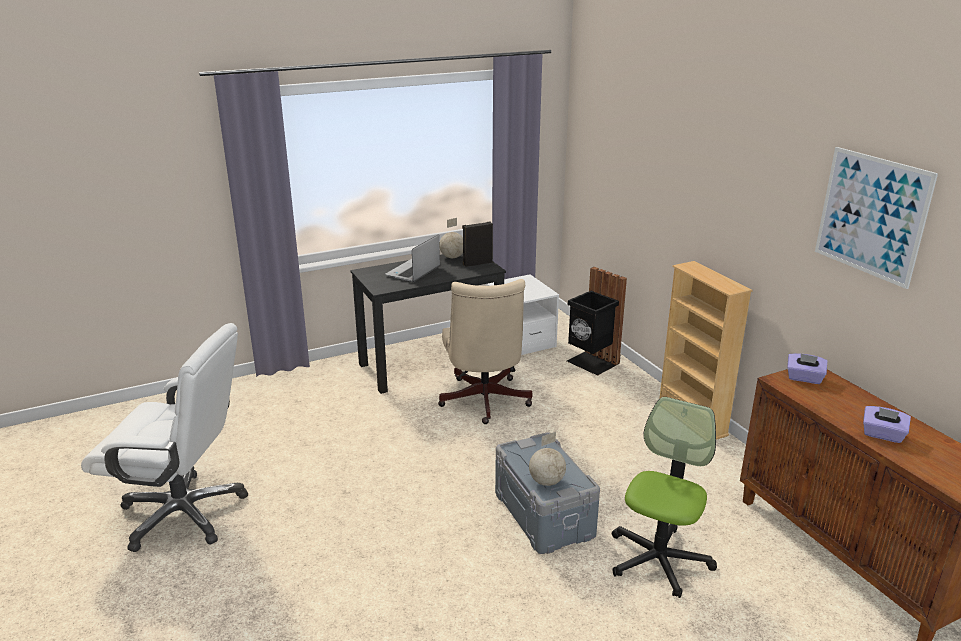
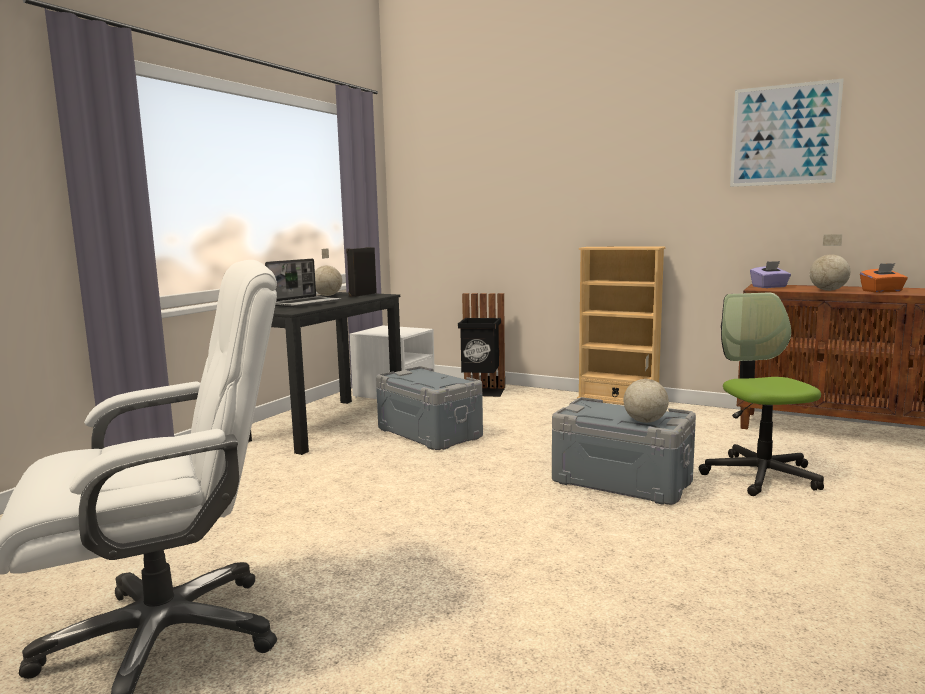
camera: 35 degrees left, 15 degrees down
laptop [385,234,440,282] -> laptop turned 135 degrees counterclockwise [265,259,341,307]
beige office chair [438,279,532,424] -> grey storage box [376,366,483,450]
purple tissue box [863,406,911,443] -> orange tissue box [860,263,908,293]
none -> globe [810,234,850,291]

